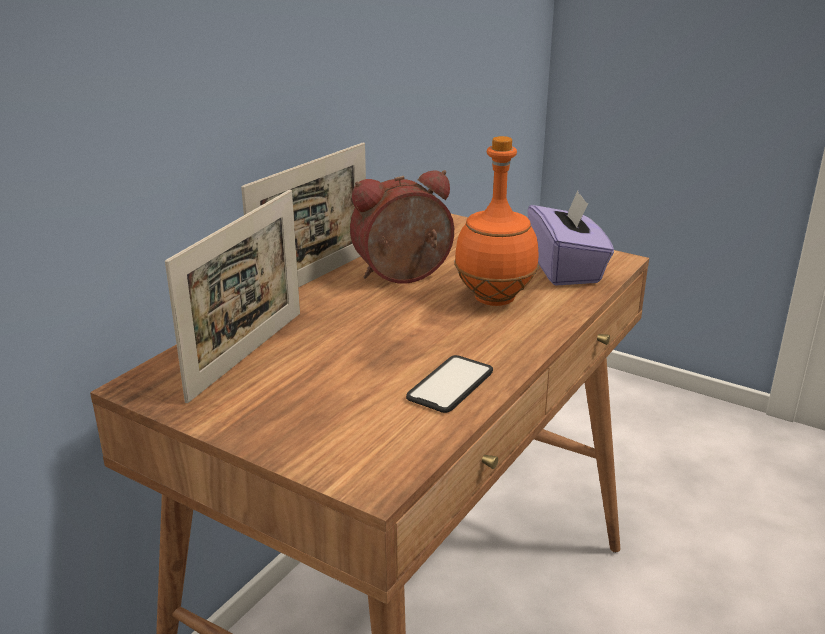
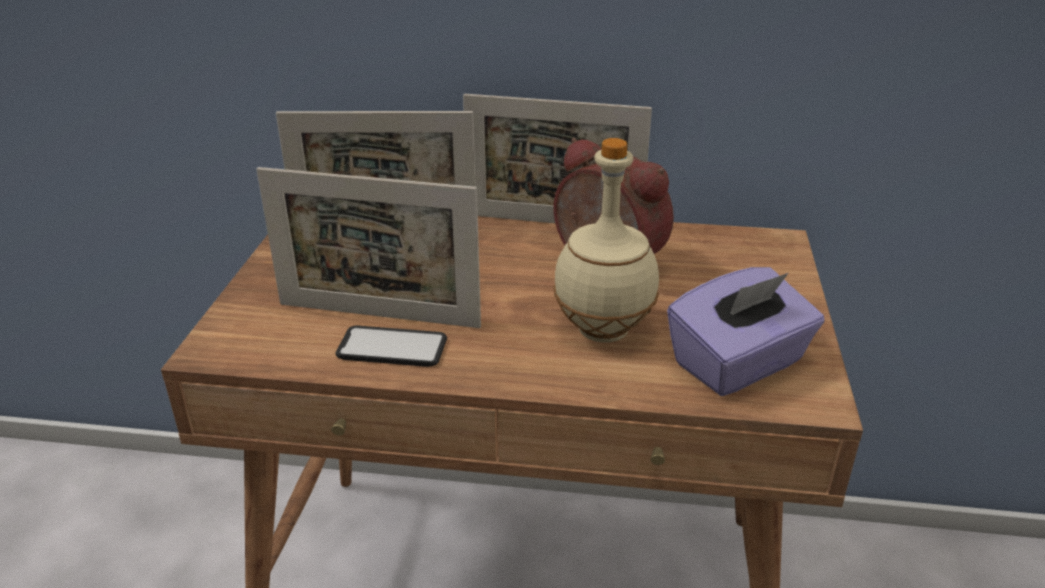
camera: 65 degrees right, 5 degrees up
orange bottle [454,136,539,306] -> beige bottle [554,138,659,343]
none -> picture frame [256,167,481,328]

